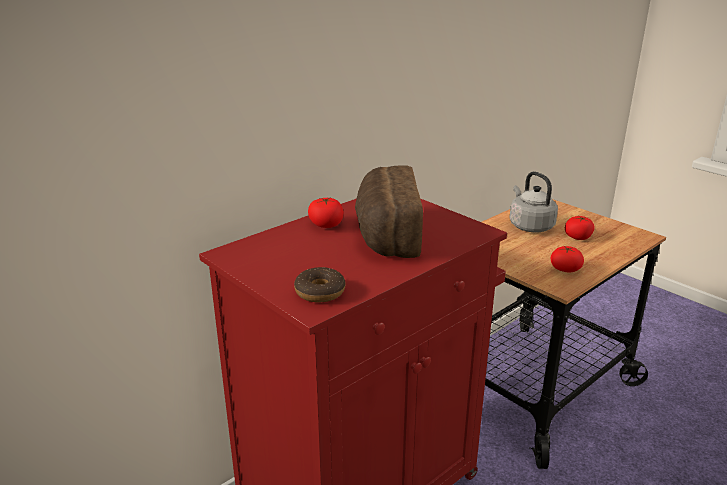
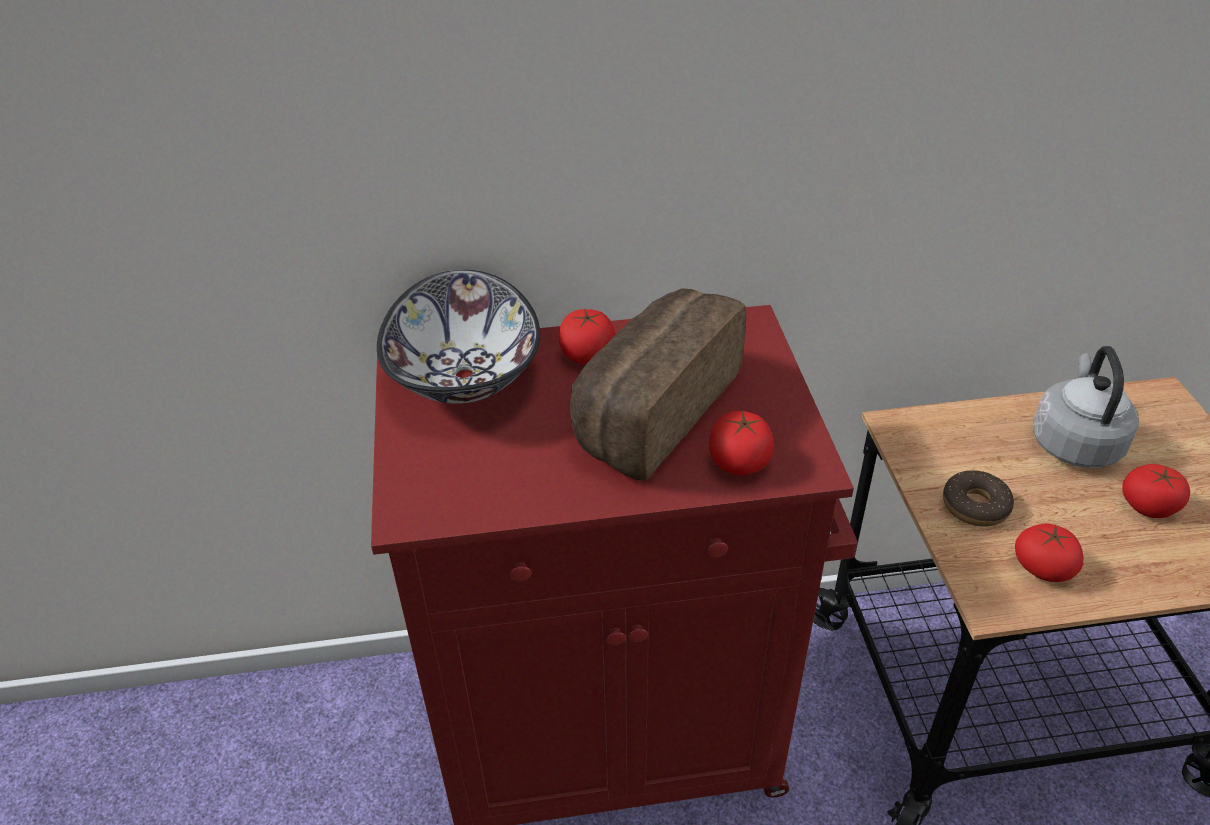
camera: 35 degrees right, 15 degrees up
donut [294,267,345,302] -> donut moved to [943,470,1014,527]
none -> bowl [377,270,540,404]
none -> tomato [709,410,774,476]

